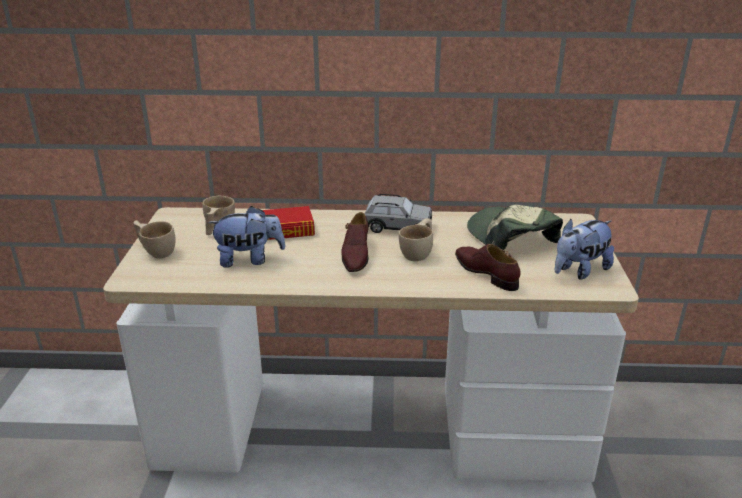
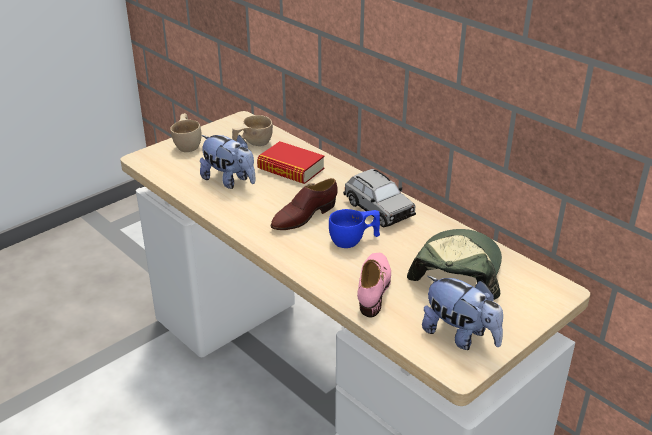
camera: 45 degrees right, 5 degrees up
beige cup [399,218,433,261] -> blue cup [329,209,380,248]
brown shoe [455,244,521,291] -> pink shoe [357,253,391,318]
plush toy [555,219,614,279] -> plush toy turned 150 degrees counterclockwise [422,276,503,350]

